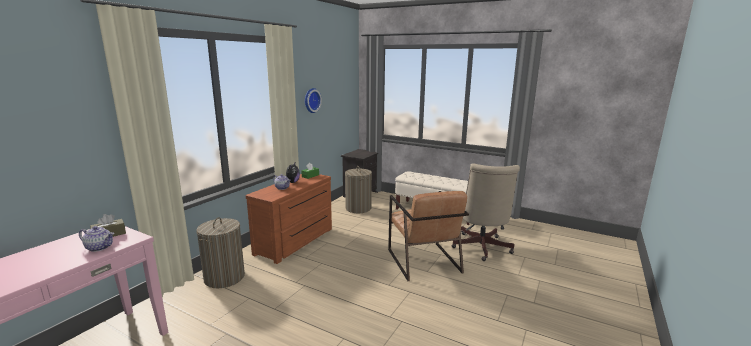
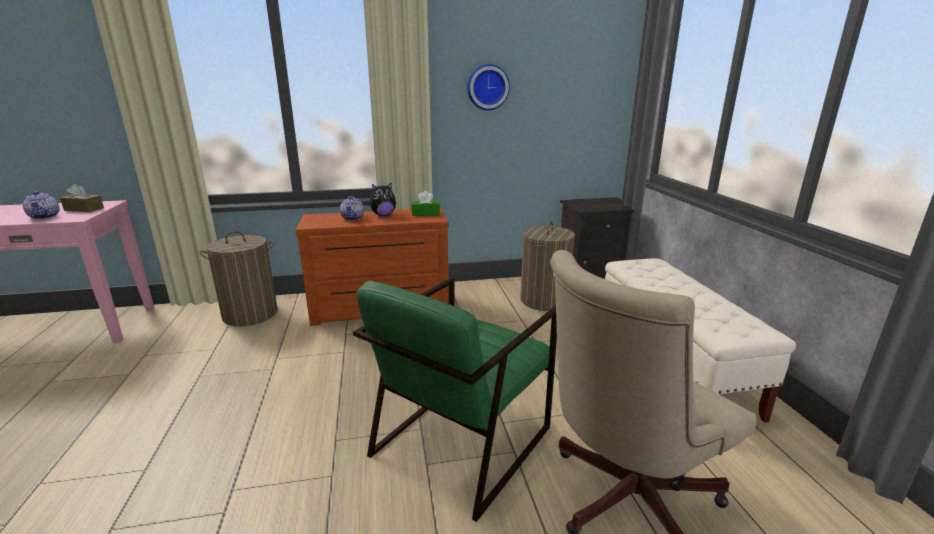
camera: 50 degrees right, 5 degrees up
brown armchair [388,191,469,281] -> green armchair [353,278,557,522]

